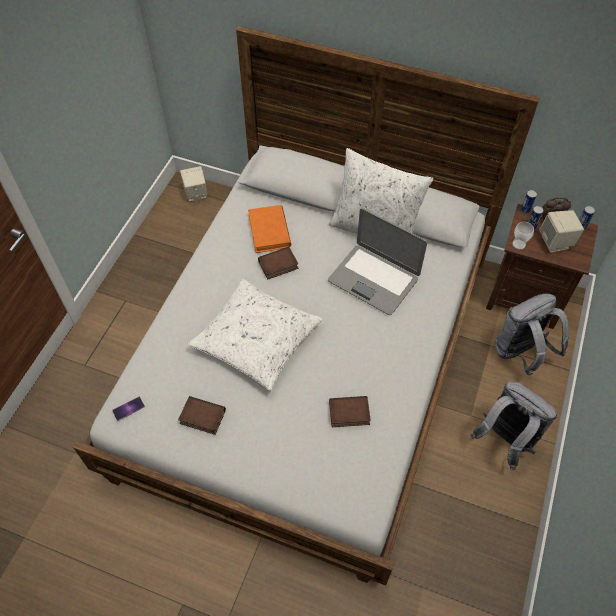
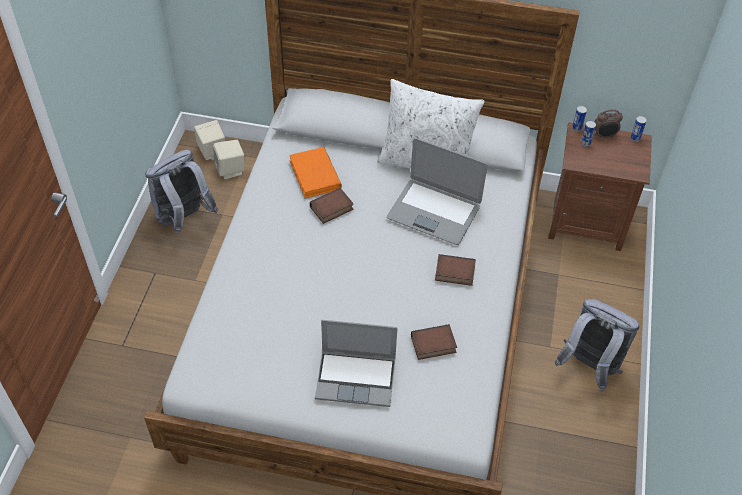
camera: 10 degrees left, 5 degrees down
phone [112,397,145,421] -> none
book [178,396,226,435] -> book moved to [435,254,476,286]
white pillow [188,279,323,391] -> none
grey backpack [495,294,569,375] -> grey backpack moved to [145,150,218,233]
cup [512,222,534,250] -> none
beige speaker [539,210,584,253] -> beige speaker moved to [213,140,244,179]
none -> laptop [315,320,397,407]

